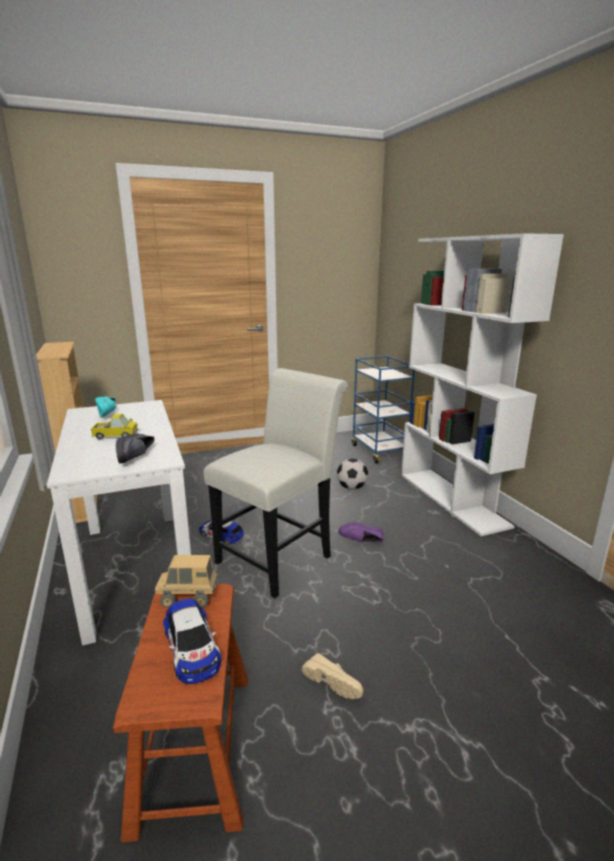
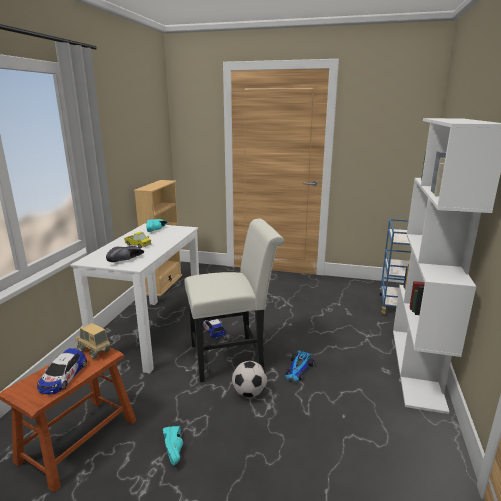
camera: 35 degrees right, 0 degrees up
beige shoe [302,653,364,699] -> turquoise shoe [163,426,183,466]
football [337,458,368,490] -> football moved to [232,361,267,398]
purple shoe [338,522,383,543] -> toy car [285,350,314,383]

